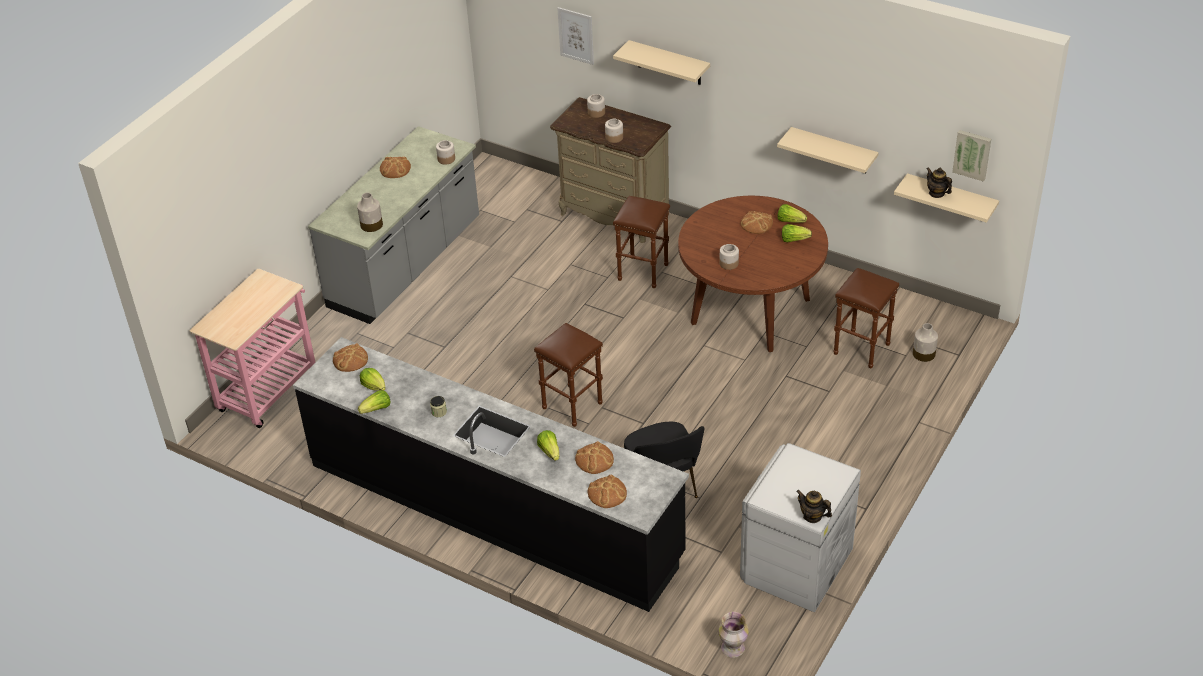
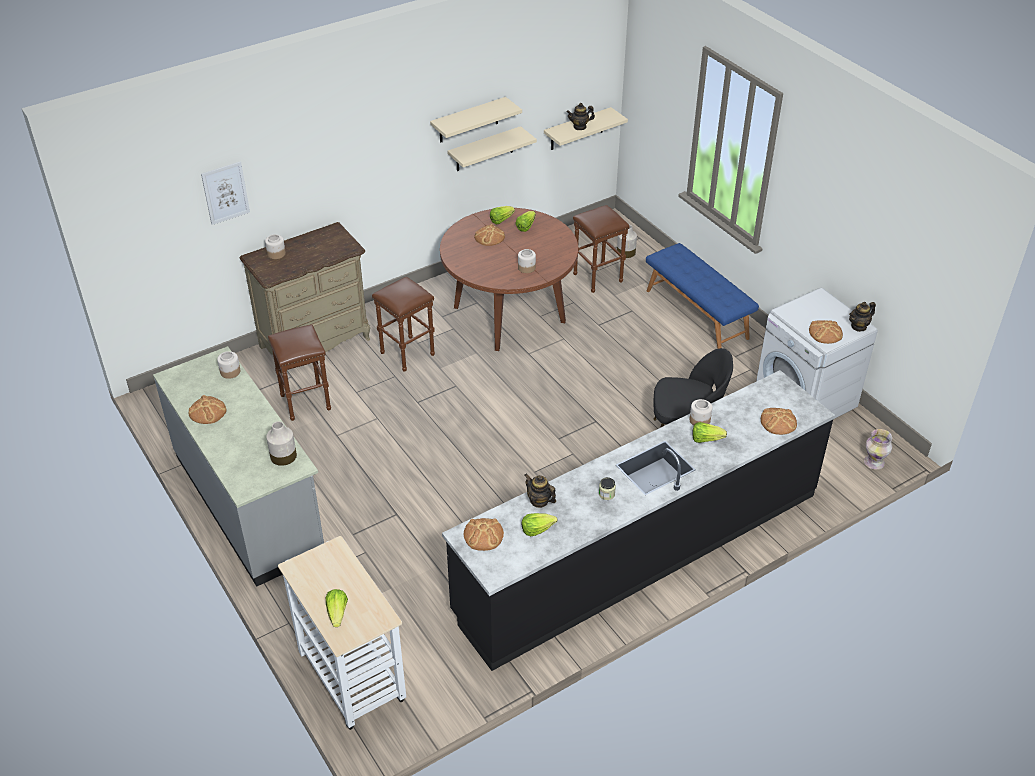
camera: 65 degrees left, 0 degrees up
pink cart [190,269,316,428] -> white cart [278,536,406,730]
lettuce [358,390,391,414] -> lettuce moved to [326,589,348,627]
brown stool [534,323,603,427] -> brown stool moved to [268,325,331,421]
bread [575,441,614,474] -> bread moved to [809,320,843,344]
jar [605,119,623,143] -> jar moved to [690,399,712,426]
beige shelf [613,40,710,85] -> beige shelf moved to [430,97,522,143]
picture [952,130,991,182] -> none
none -> teapot [525,473,556,508]
none -> blue bench [646,243,759,349]

